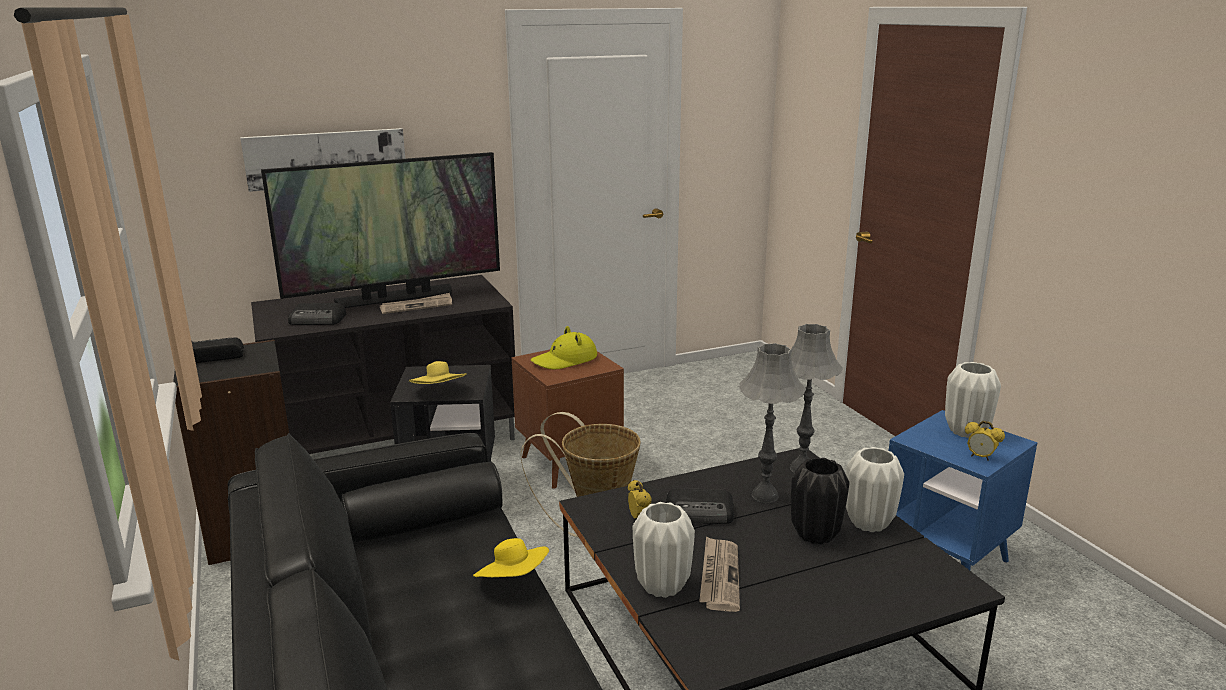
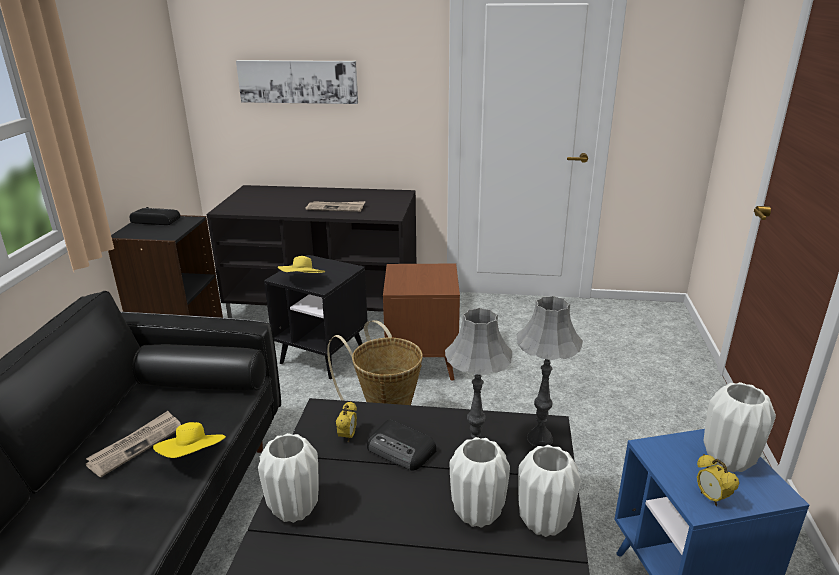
camera: 30 degrees right, 5 degrees up
television [261,152,500,308] -> none
radio [288,303,346,325] -> none
yellow hat [531,326,597,370] -> none
newspaper [699,536,740,612] -> newspaper moved to [86,411,181,477]
black vase [791,457,849,544] -> white vase [450,437,510,528]

